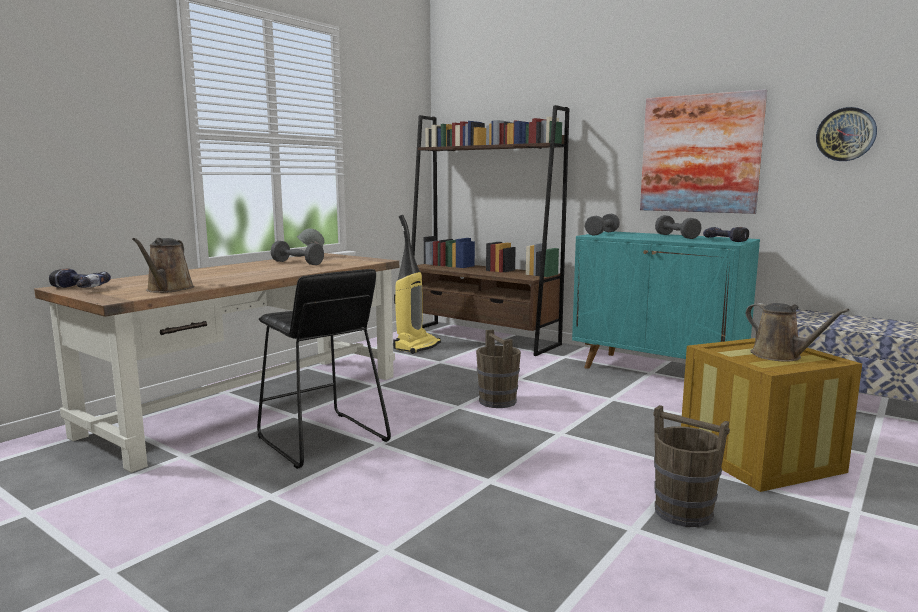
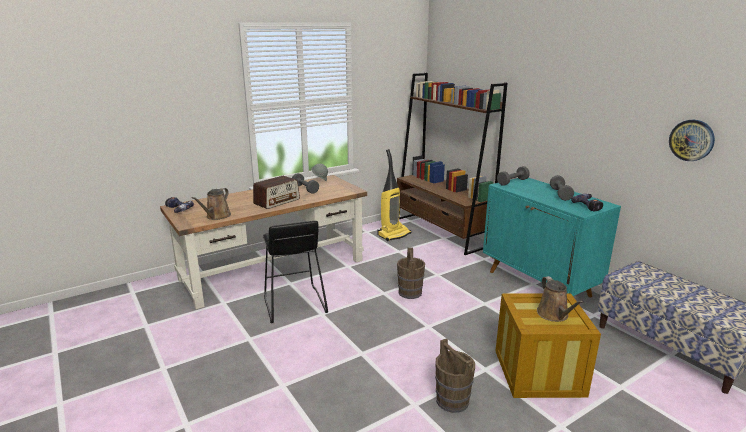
camera: 20 degrees right, 10 degrees up
picture [640,89,767,214] -> none
none -> radio [253,176,300,209]

